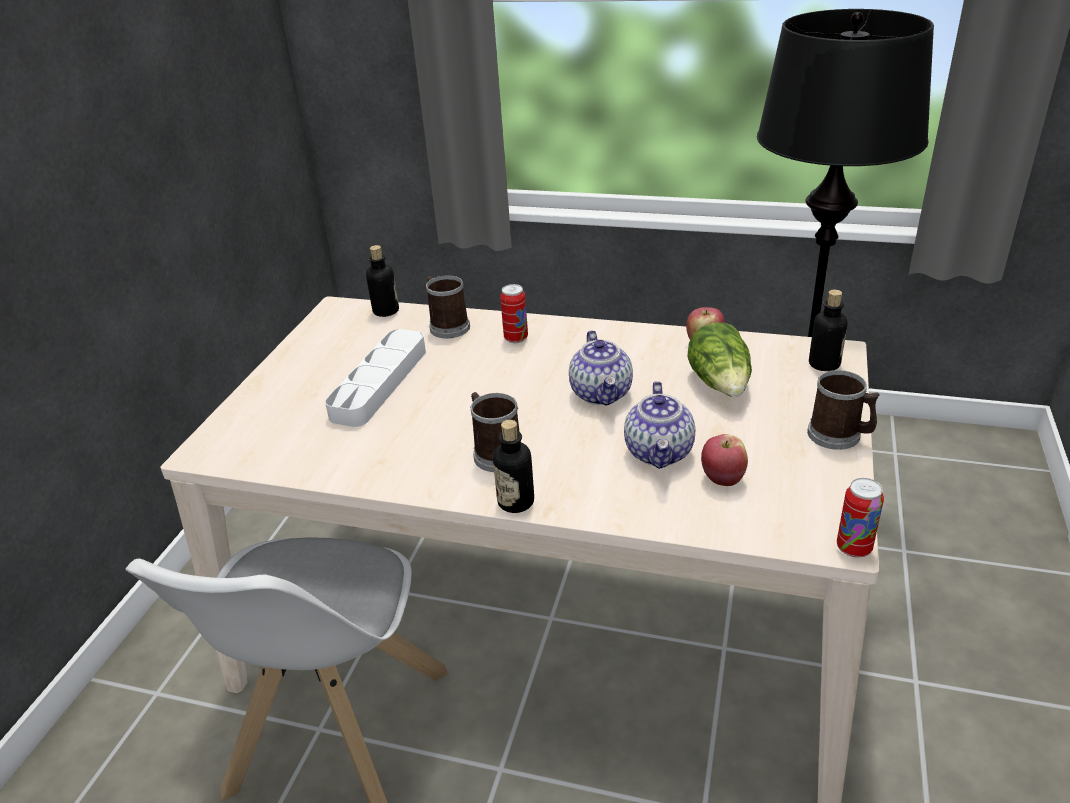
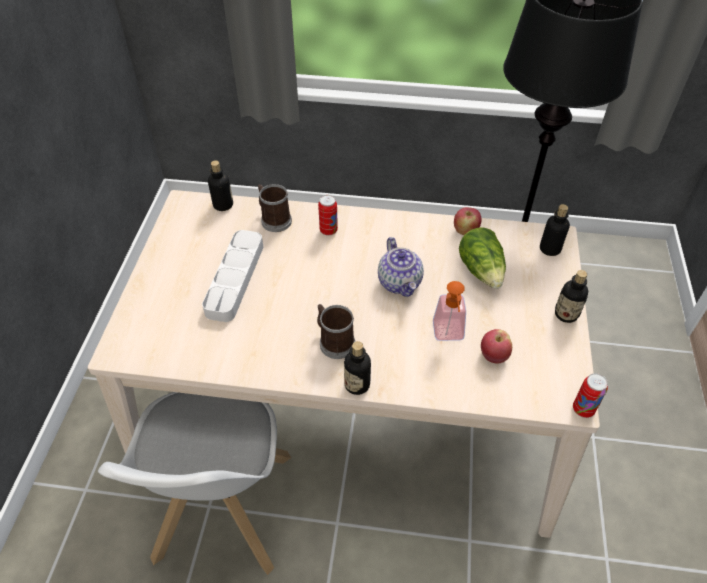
camera: 10 degrees left, 15 degrees up
teapot [624,381,695,469] -> soap dispenser [433,281,466,341]
mug [807,370,879,450] -> bottle [555,270,588,323]

